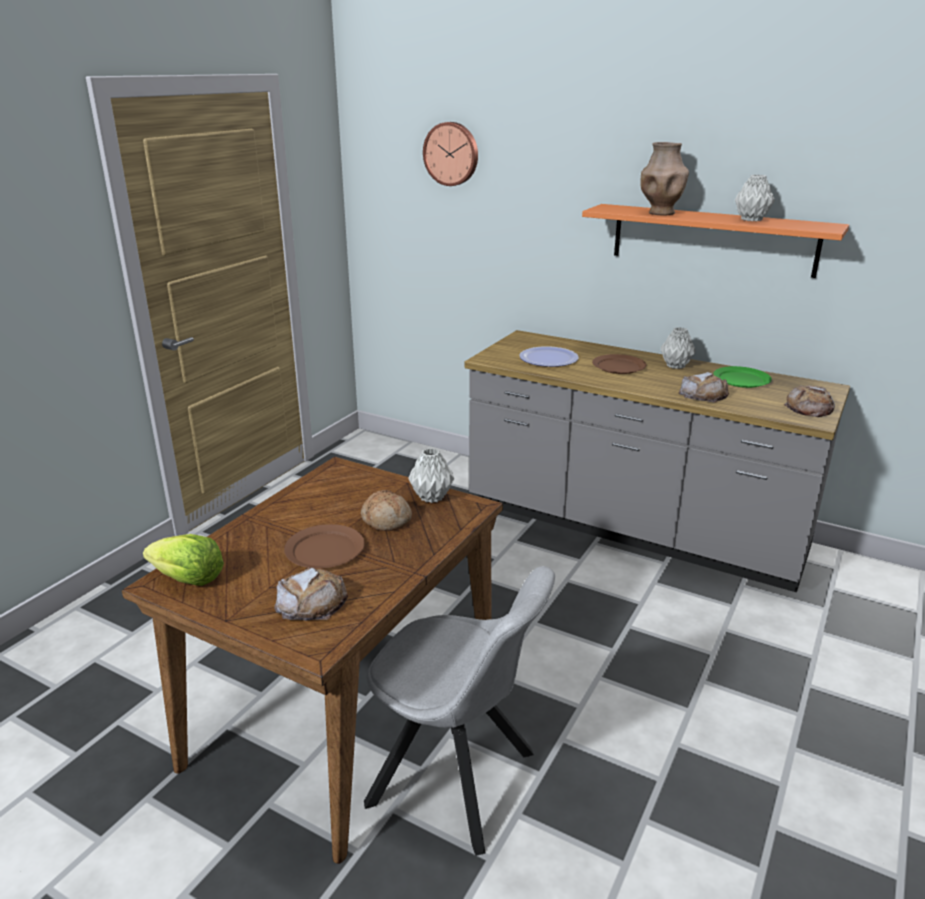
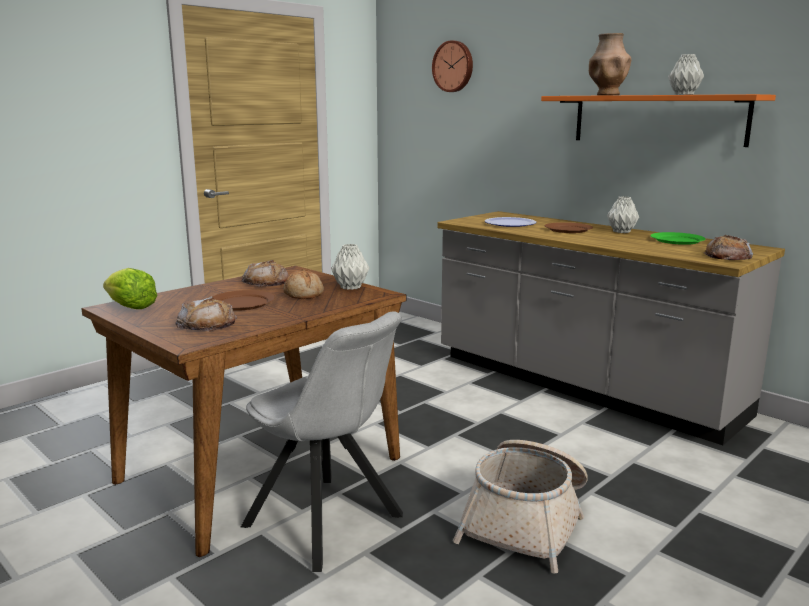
camera: 15 degrees right, 10 degrees down
bread [679,372,729,402] -> bread moved to [241,260,289,287]
none -> basket [453,440,587,574]

